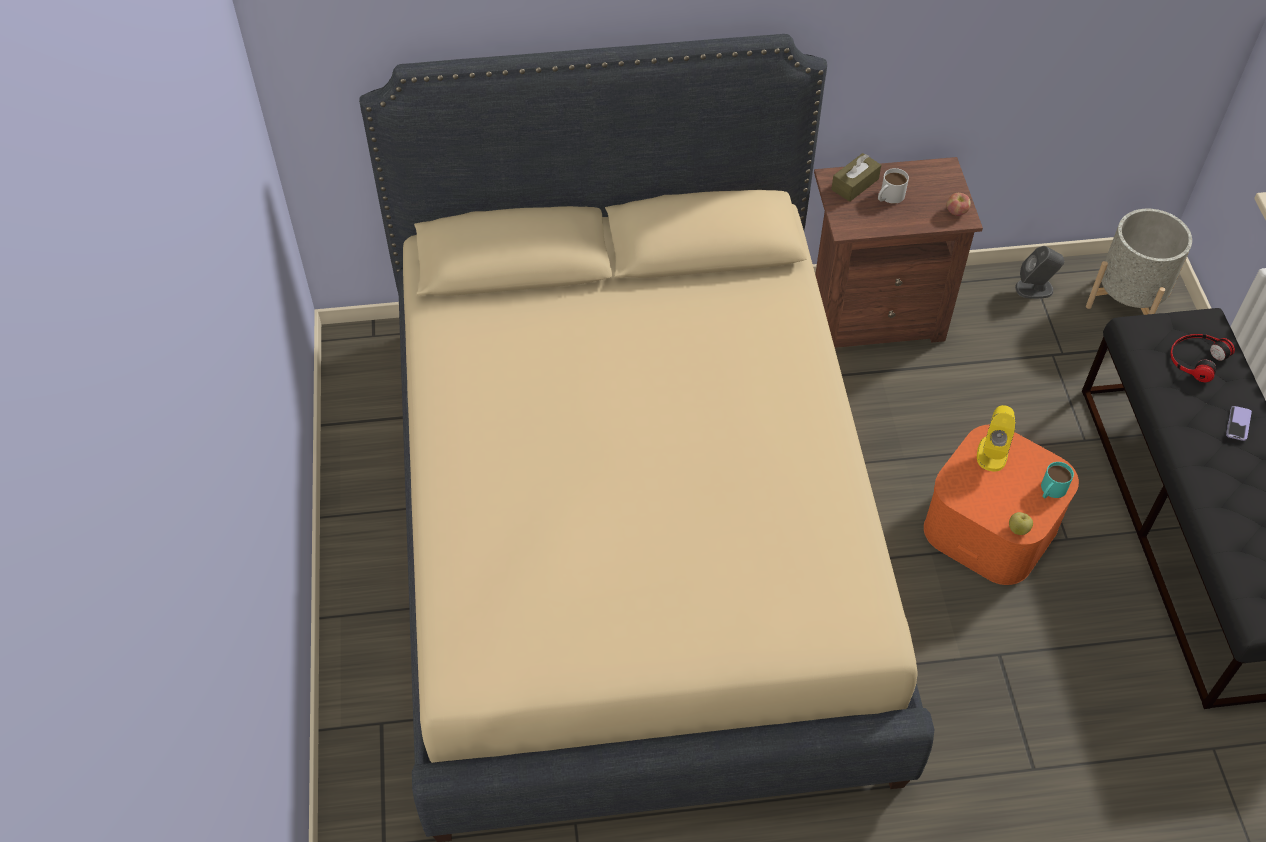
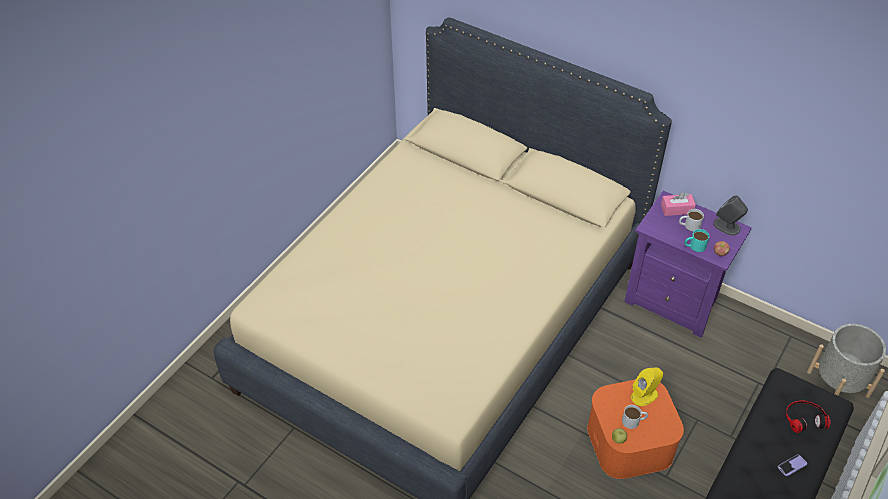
camera: 40 degrees right, 5 degrees down
brown nightstand [814,157,983,348] -> purple nightstand [624,191,752,338]
brown tissue box [831,153,881,202] -> pink tissue box [661,192,696,216]
grey speaker [1015,246,1064,299] -> grey speaker moved to [713,195,748,236]
turquoise mug [1041,462,1074,498] -> turquoise mug moved to [684,229,709,252]
none -> white mug [622,405,648,429]

